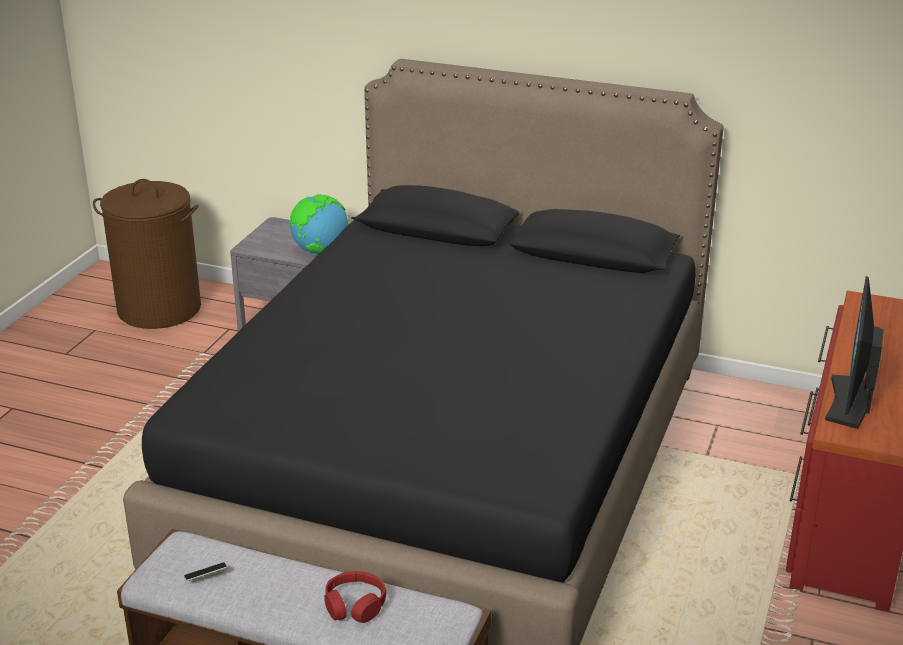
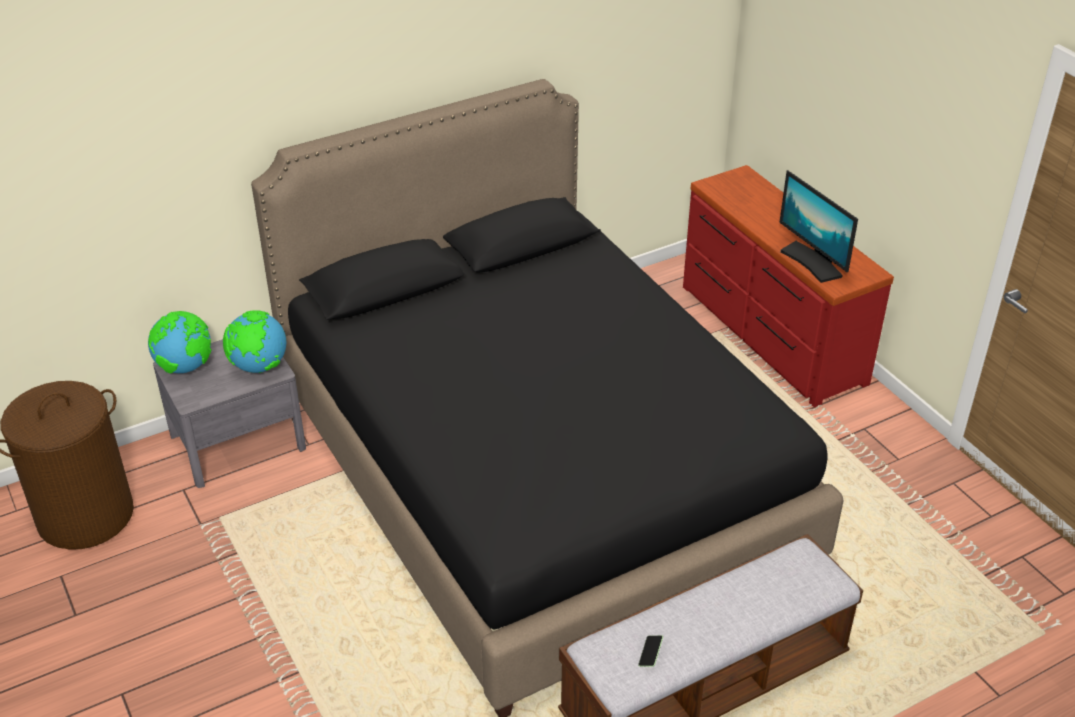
camera: 50 degrees left, 10 degrees up
red headphones [324,571,386,623] -> none
none -> globe [148,311,212,373]

